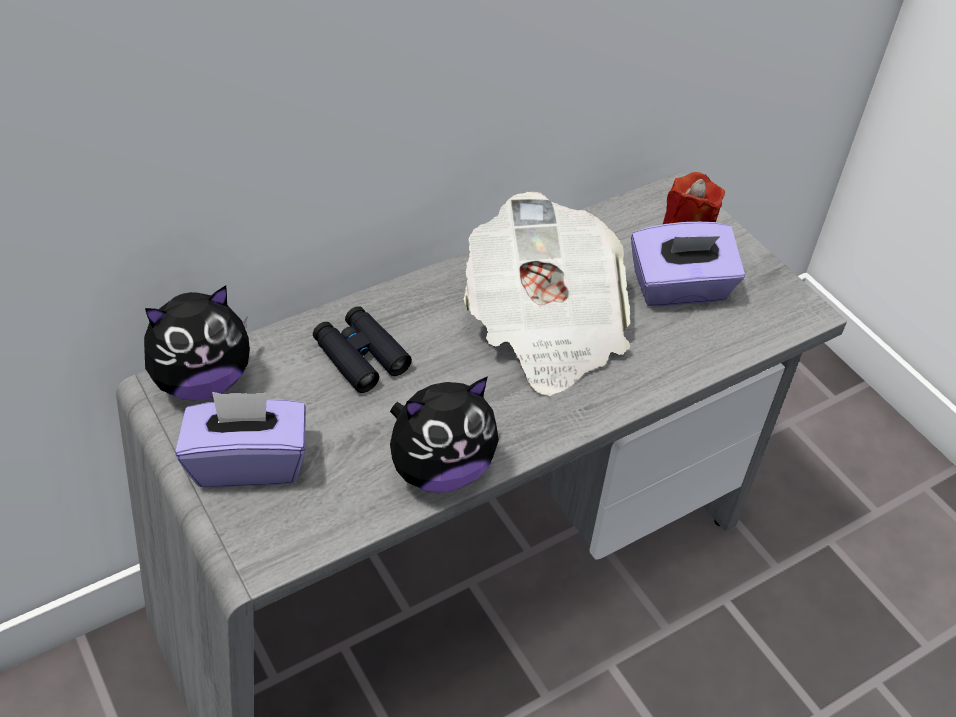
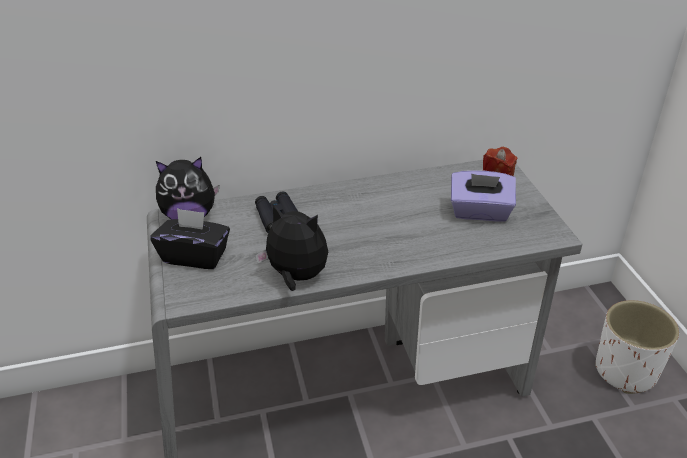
camera: 20 degrees right, 10 degrees down
purple tissue box [175,392,306,488] -> black tissue box [150,208,230,269]
plush toy [390,376,499,493] -> plush toy turned 150 degrees counterclockwise [255,204,328,291]
newspaper [464,192,630,396] -> none
none -> white planter [595,300,679,394]

